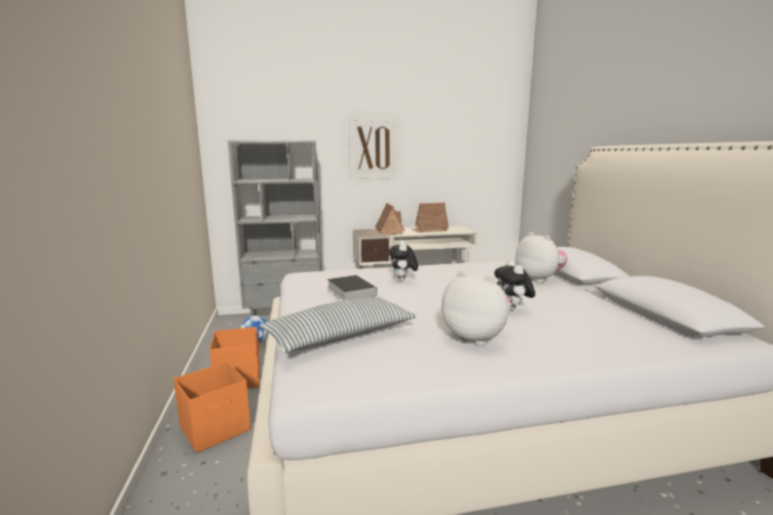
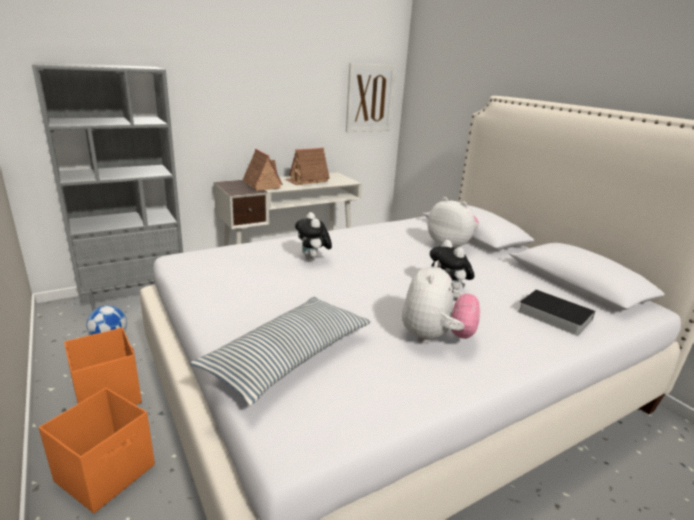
camera: 20 degrees left, 10 degrees up
book [327,275,377,300] -> book moved to [517,289,595,336]
picture [349,117,398,179] -> picture moved to [346,63,396,132]
plush toy [442,271,512,346] -> plush toy turned 90 degrees clockwise [402,261,480,343]

